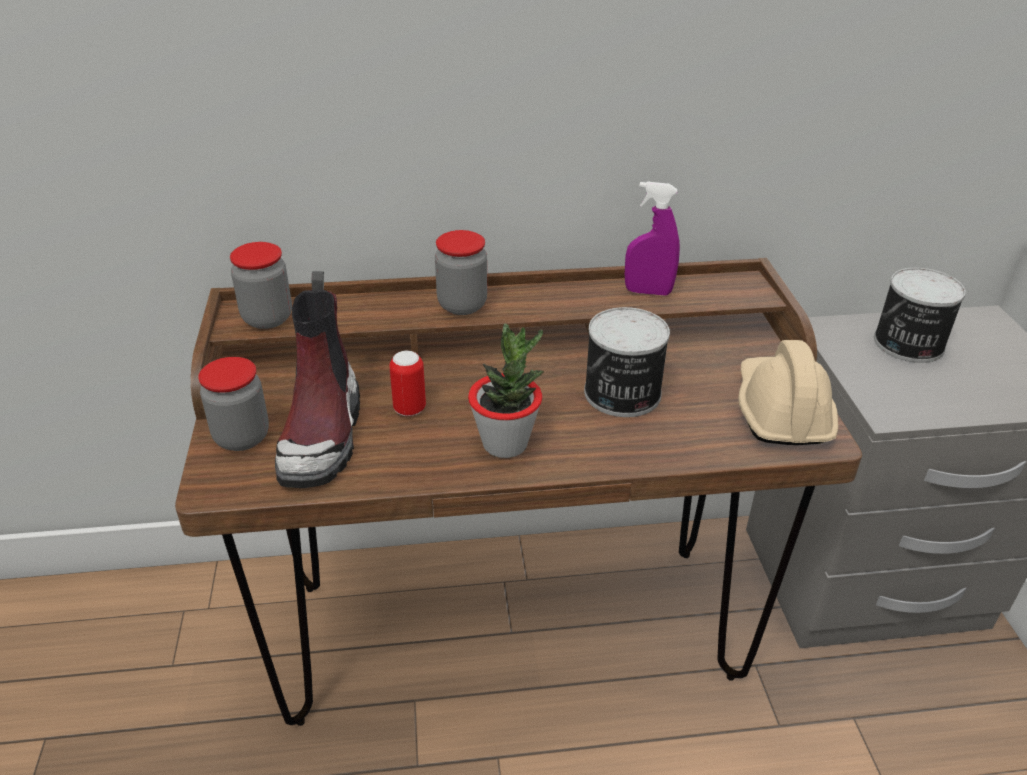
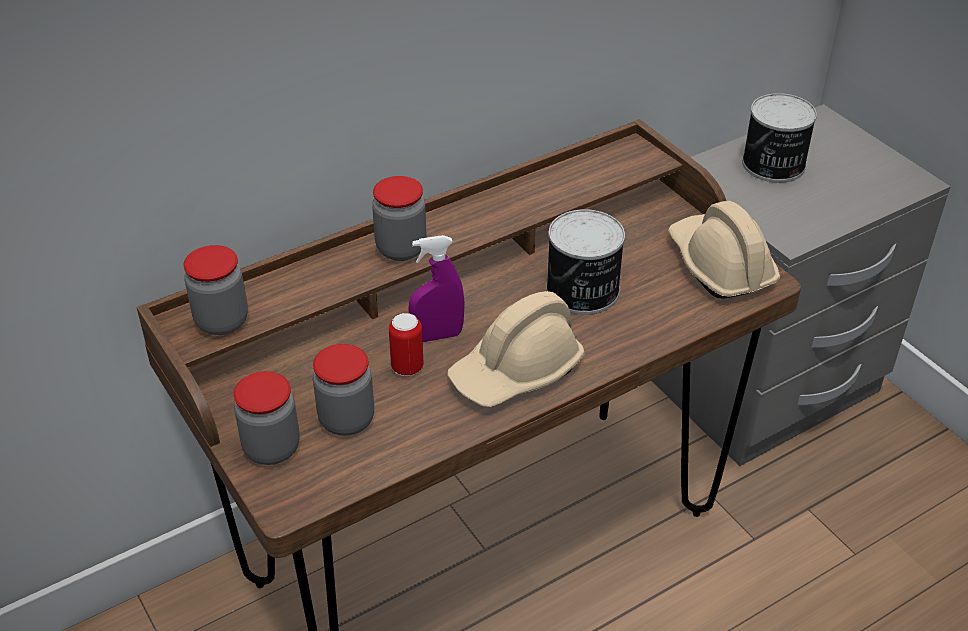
camera: 25 degrees left, 5 degrees up
boot [275,271,360,488] -> jar [313,344,374,436]
potted plant [468,323,544,458] -> beige hard hat [447,291,585,407]
purple spray bottle [625,181,680,296] -> purple spray bottle moved to [408,235,465,342]

